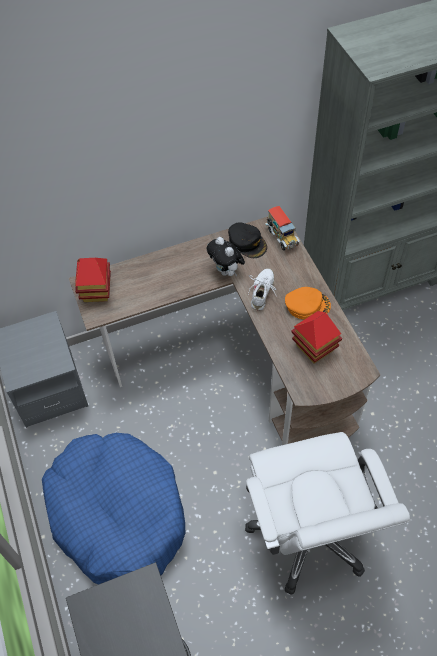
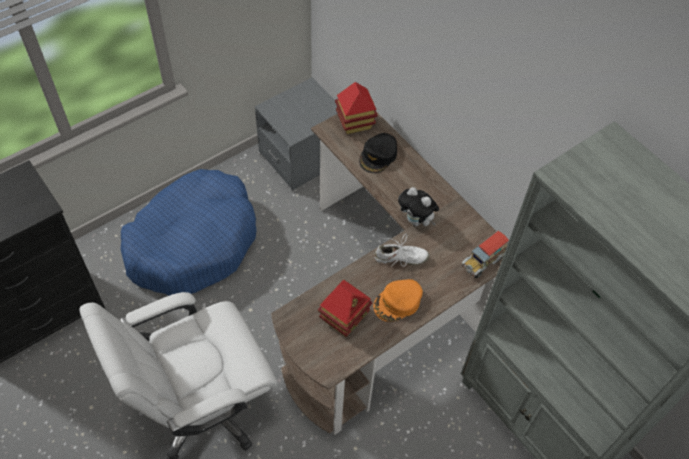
camera: 70 degrees right, 0 degrees up
plush toy [207,237,245,277] -> plush toy turned 90 degrees counterclockwise [398,187,439,226]
black cap [228,222,267,258] -> black cap moved to [359,133,397,173]
orange cap [285,287,331,319] -> orange cap turned 75 degrees clockwise [373,279,423,322]

